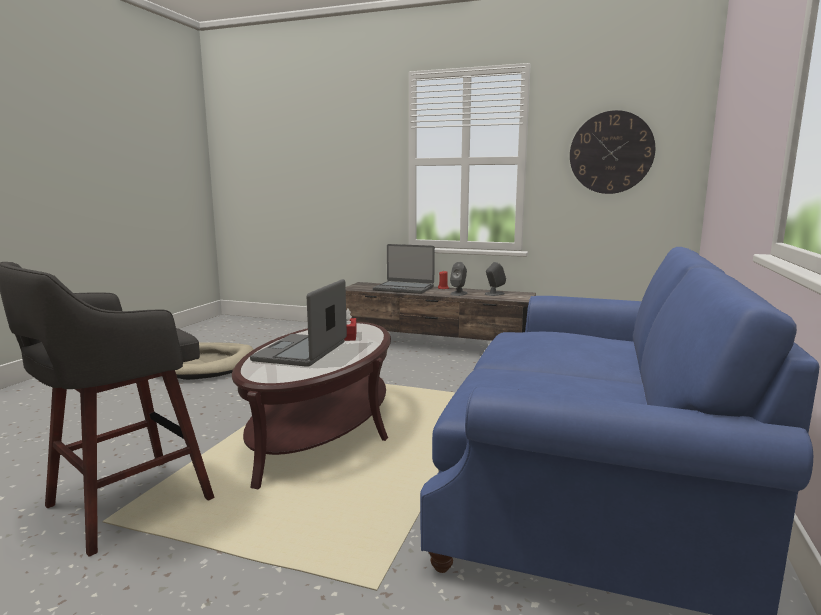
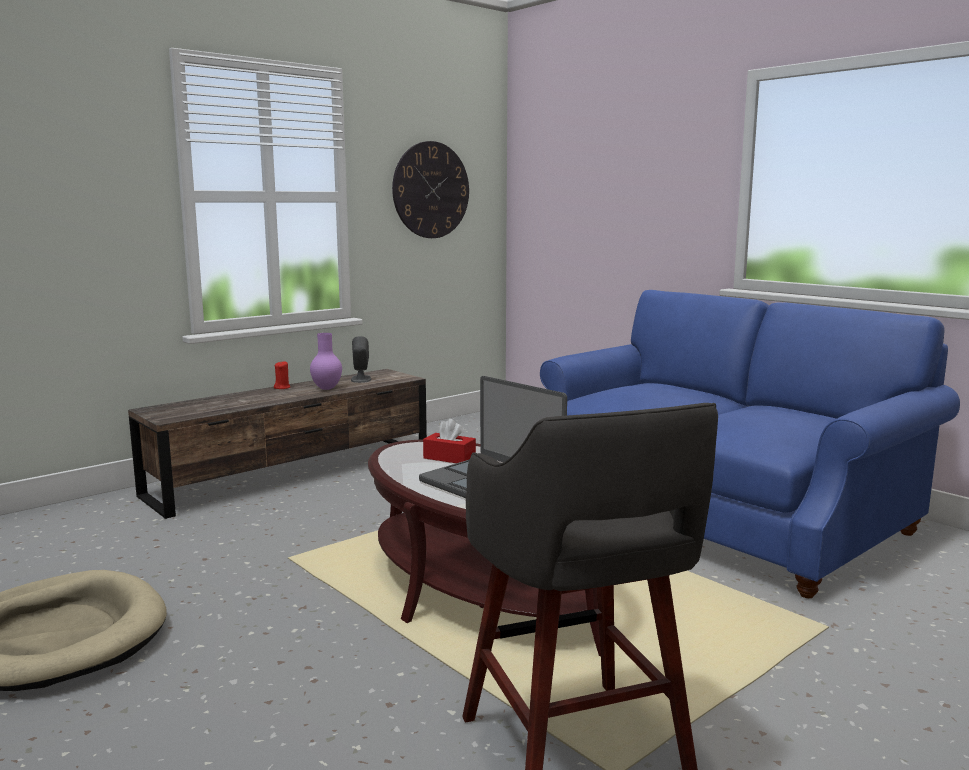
camera: 60 degrees left, 0 degrees up
laptop [373,244,435,294] -> none
grey speaker [450,262,467,296] -> purple vase [310,333,342,390]

